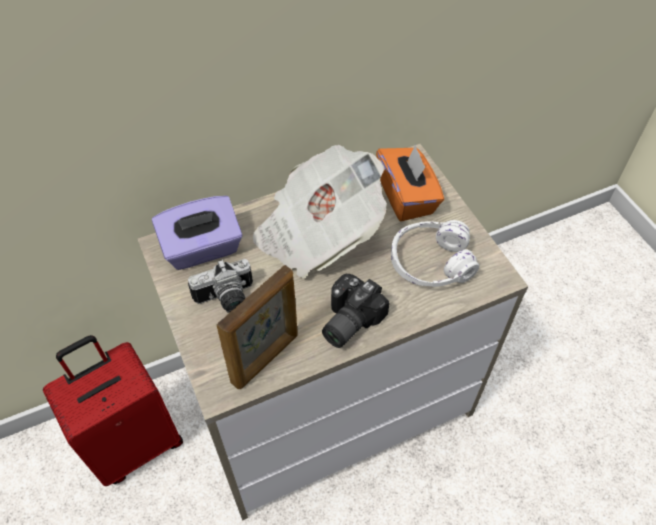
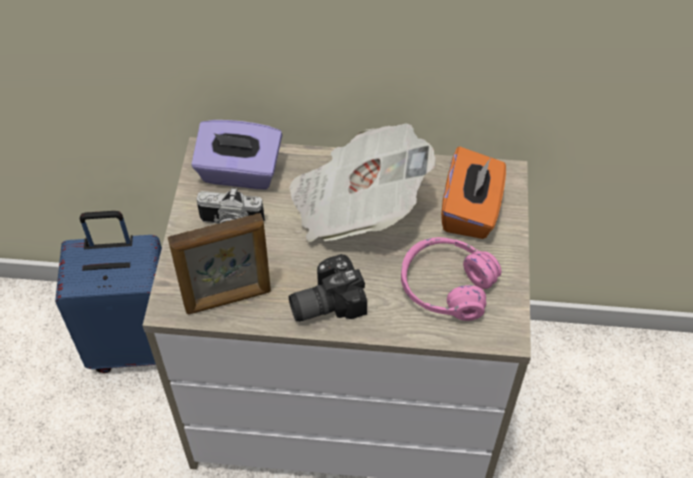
camera: 30 degrees right, 0 degrees up
red suitcase [43,335,183,486] -> blue suitcase [55,211,162,373]
white headphones [391,220,479,287] -> pink headphones [401,237,501,321]

